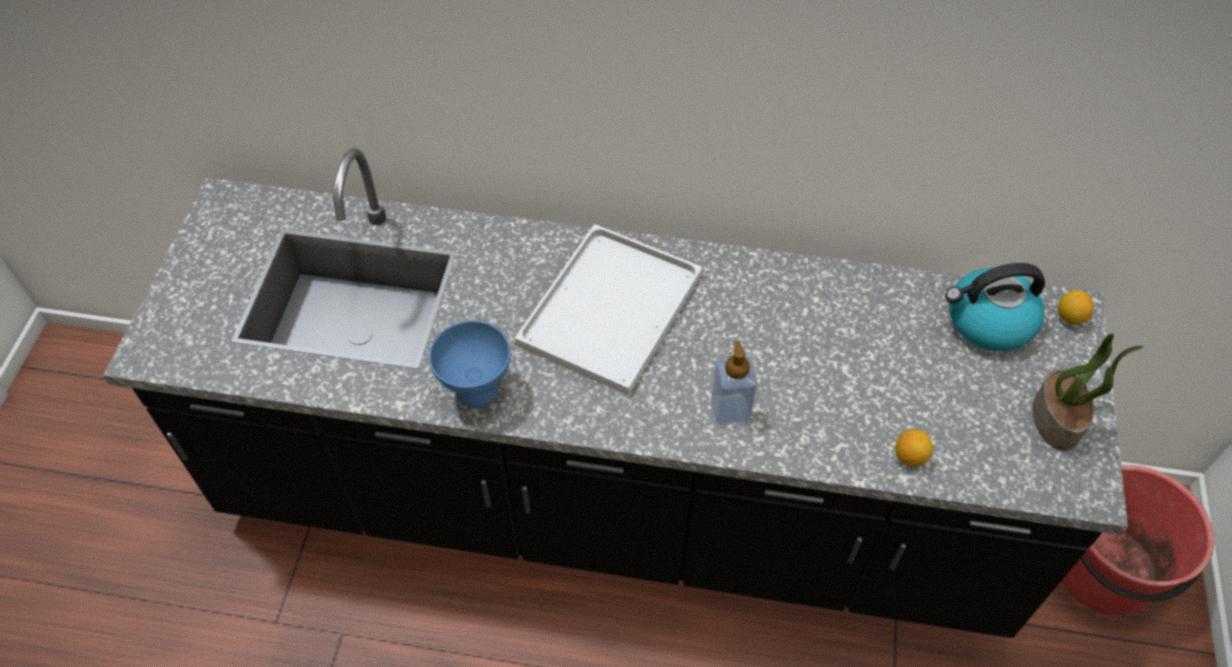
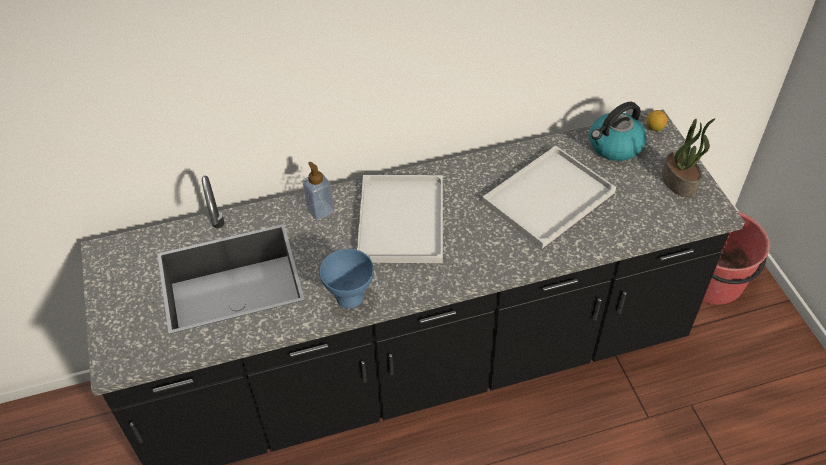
camera: 25 degrees left, 5 degrees down
soap dispenser [711,341,757,425] -> soap dispenser moved to [302,162,334,220]
lemon [895,429,933,466] -> none
none -> white tray [482,145,616,248]

